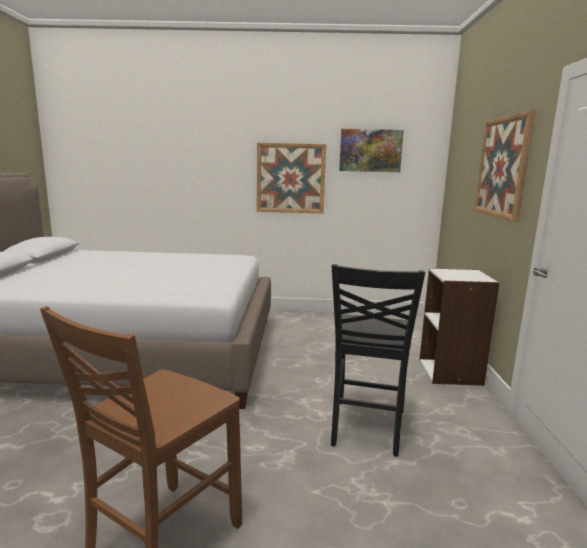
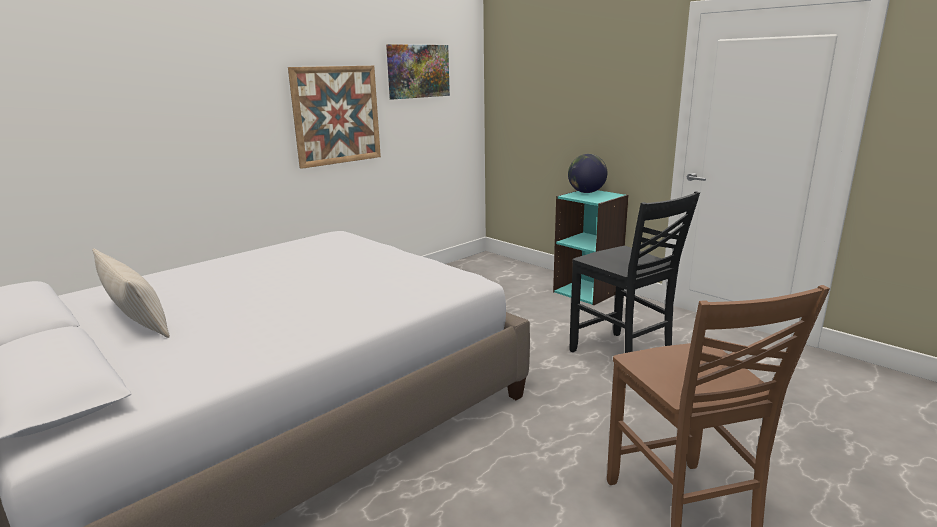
camera: 45 degrees left, 5 degrees up
white bookcase [419,268,500,386] -> turquoise bookcase [553,190,629,305]
picture [474,110,535,222] -> none
none -> beige pillow [92,248,170,338]
none -> globe [568,154,607,193]

